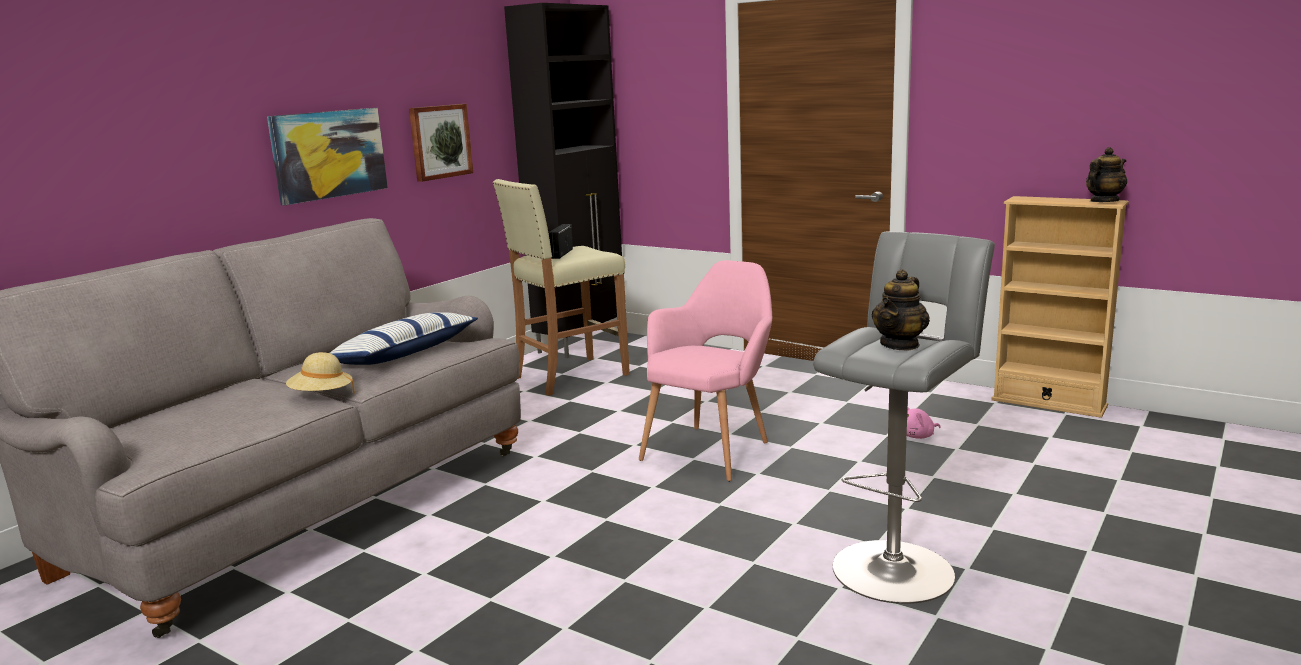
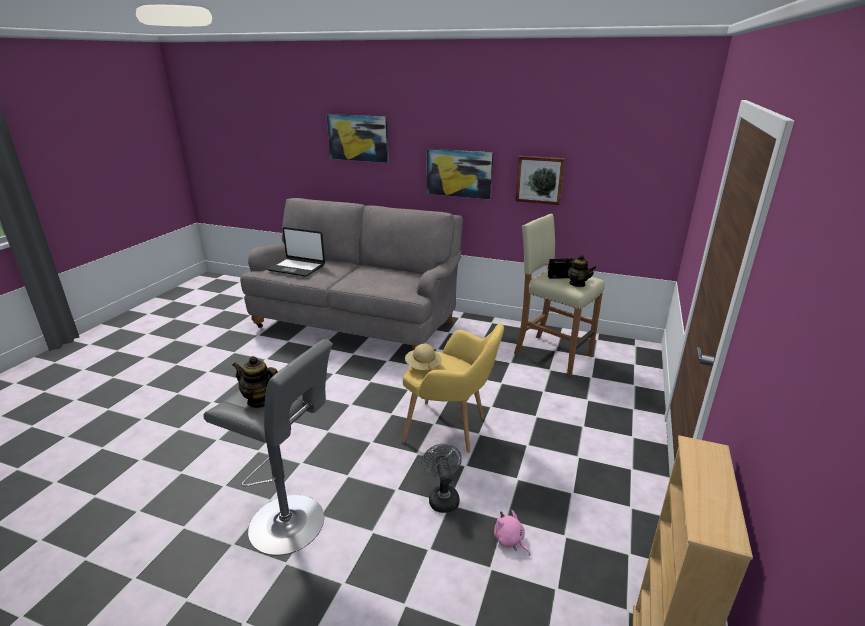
camera: 75 degrees right, 10 degrees up
beige hat [286,352,355,393] -> beige hat moved to [405,344,442,372]
pillow [330,312,478,365] -> none
black cabinet [504,3,622,358] -> none
pink armchair [639,260,772,481] -> yellow armchair [402,324,504,453]
teapot [1086,147,1127,202] -> teapot moved to [563,254,596,287]
none -> laptop [267,227,325,277]
none -> picture [327,114,389,163]
none -> grey fan [422,444,462,513]

